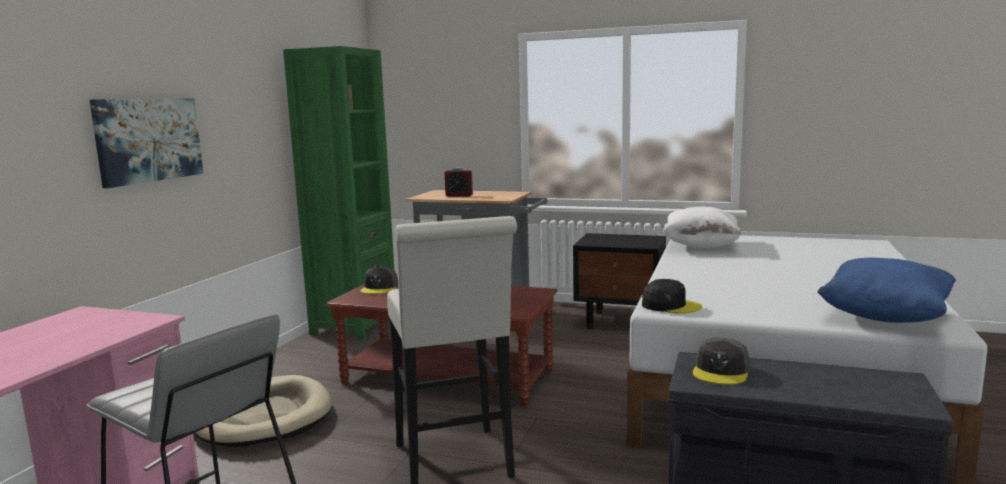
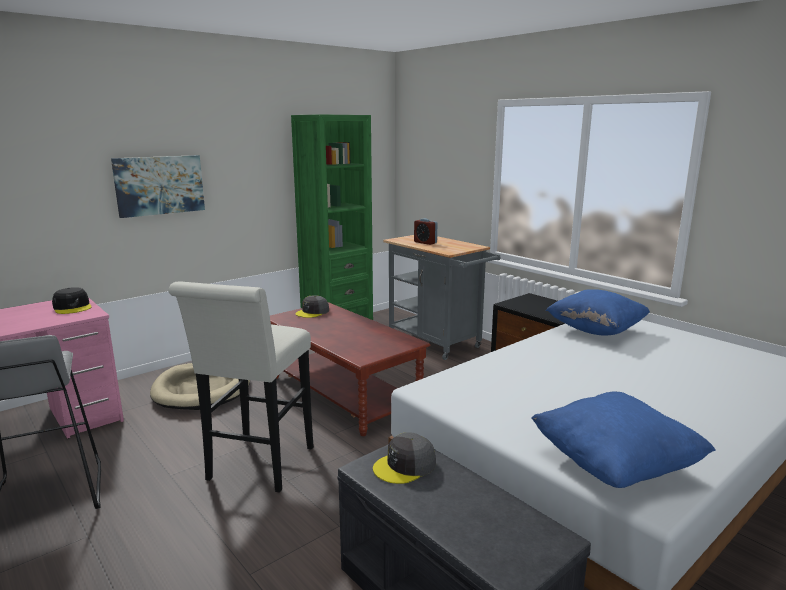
camera: 30 degrees right, 5 degrees up
black cap [642,279,702,314] -> black cap moved to [52,287,92,314]
white pillow [663,207,742,248] -> blue pillow [546,289,650,335]

